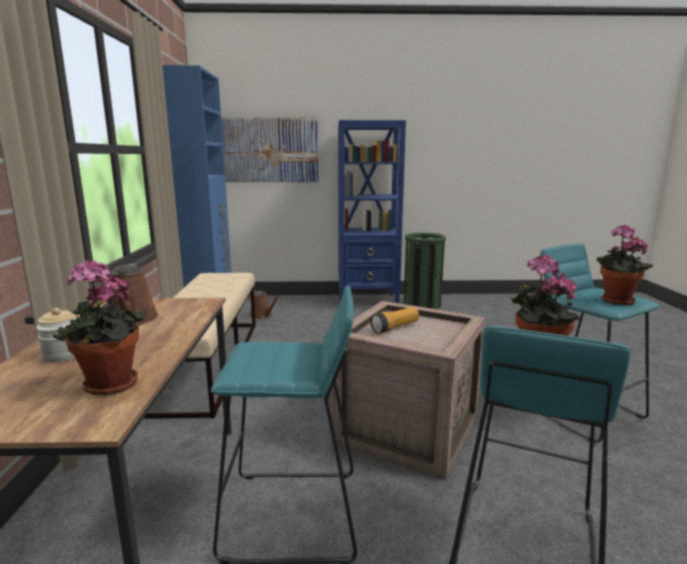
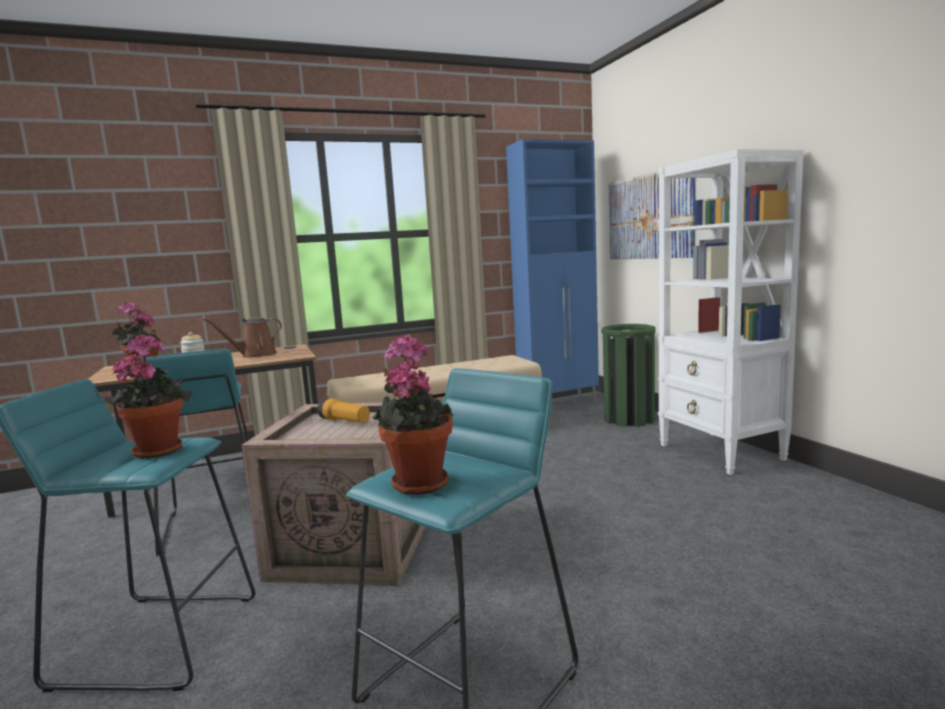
camera: 70 degrees right, 5 degrees down
brown watering can [248,291,281,319] -> none
blue bookcase [338,120,406,303] -> white bookcase [658,149,804,475]
green trash can [404,233,446,309] -> green trash can moved to [601,324,655,427]

